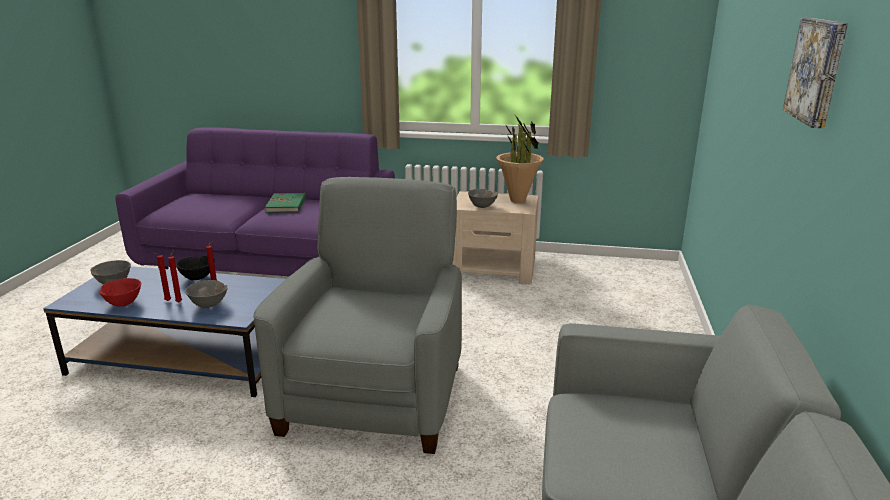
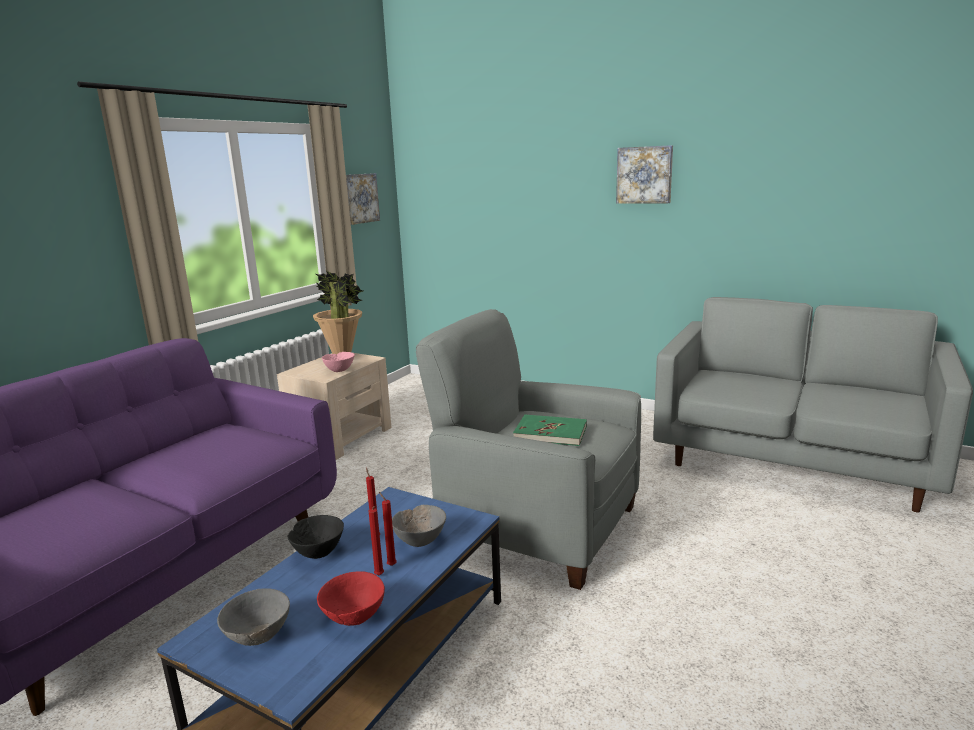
camera: 70 degrees left, 5 degrees down
green book [265,193,306,213] -> green book moved to [513,415,587,446]
grey bowl [468,189,498,208] -> pink bowl [322,352,355,372]
none -> picture [346,173,380,225]

